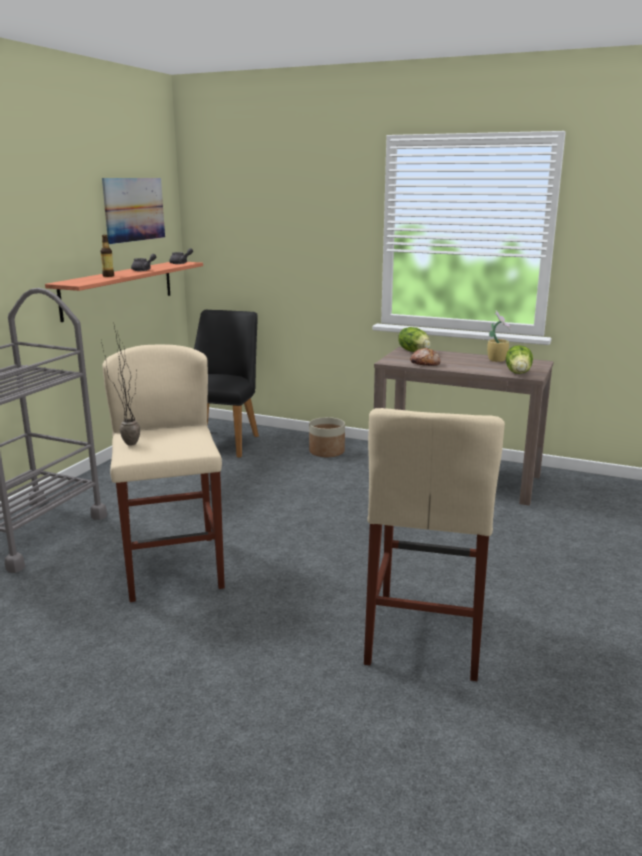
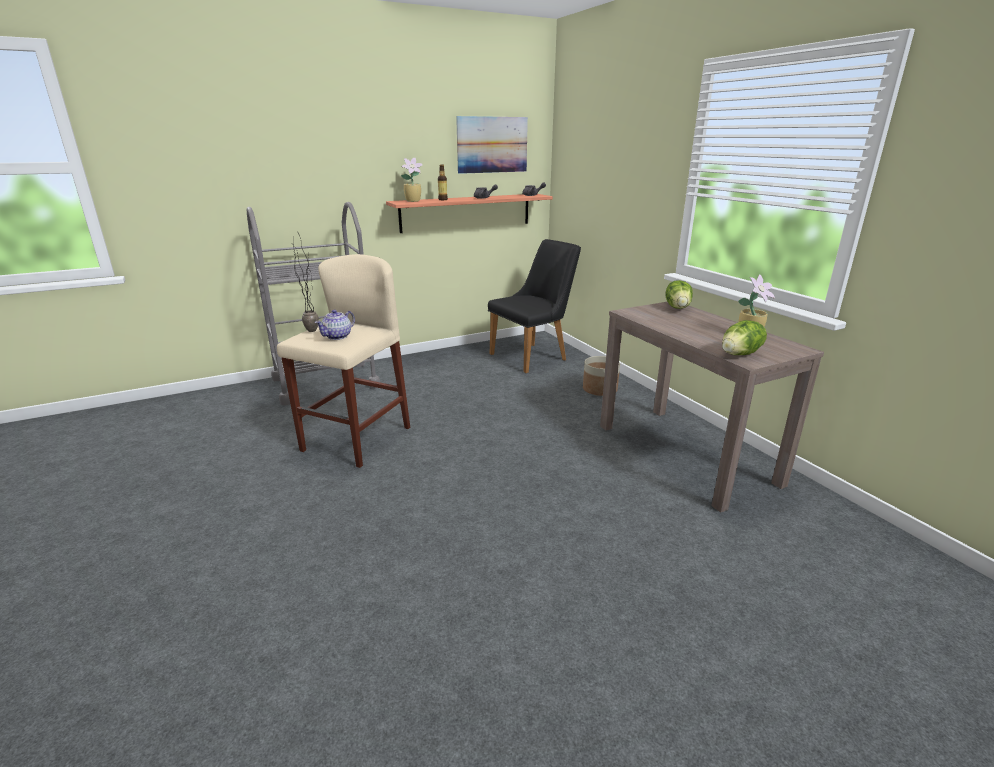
camera: 40 degrees right, 5 degrees up
beige stool [364,408,505,681] -> none
bread [410,348,441,366] -> none
none -> teapot [315,310,355,340]
none -> potted plant [401,158,423,202]

